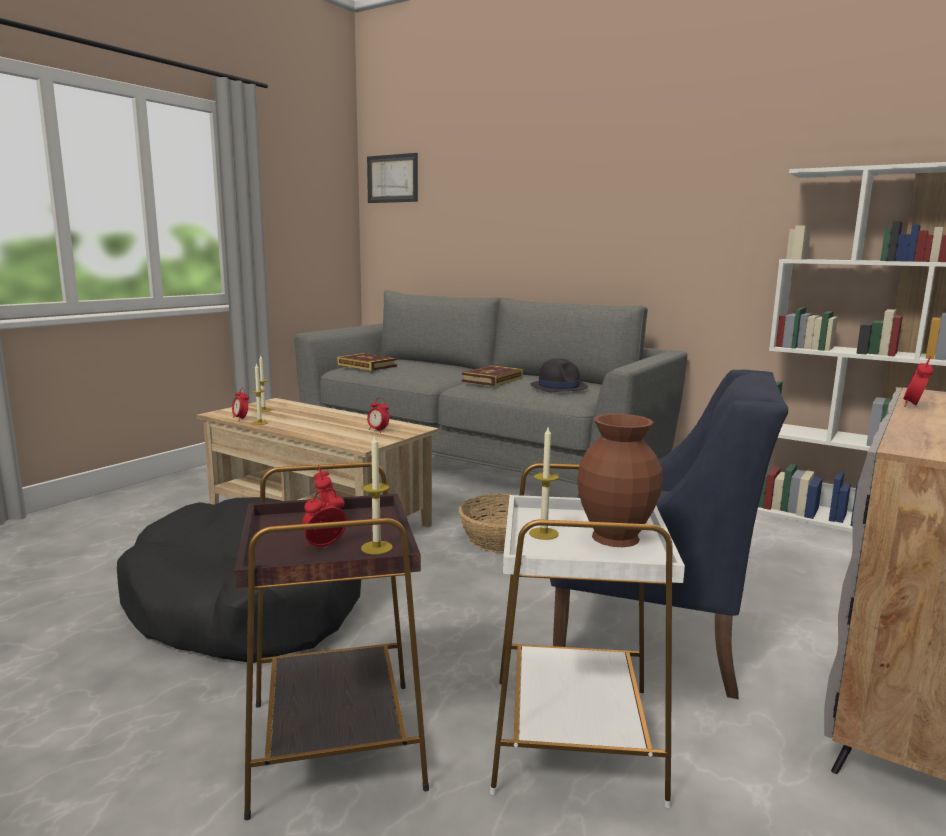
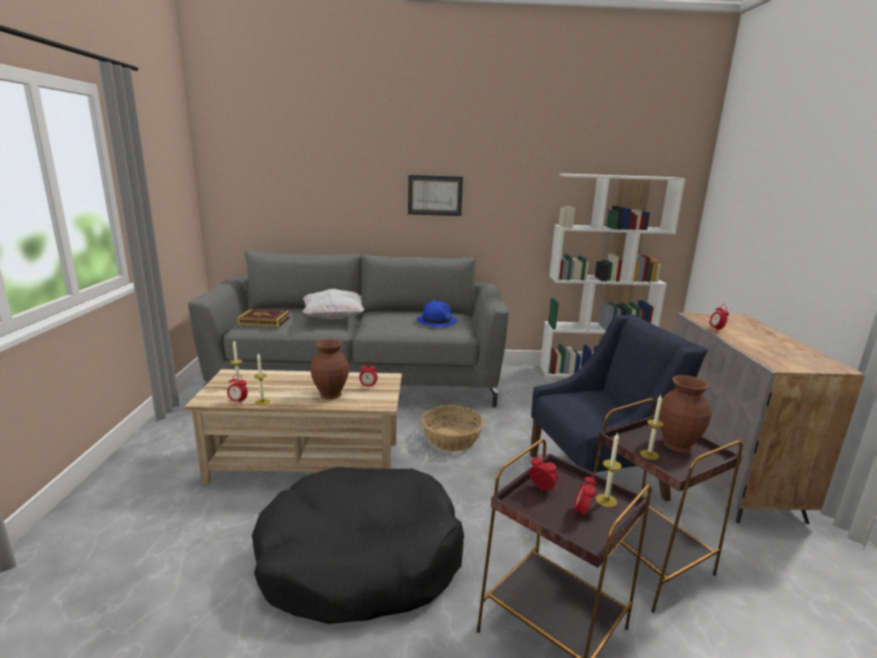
camera: 35 degrees left, 5 degrees up
picture [367,153,418,203] -> picture moved to [408,175,463,216]
book [461,365,523,386] -> none
white side table [490,463,685,808] -> brown side table [593,398,743,613]
black hat [530,358,588,392] -> blue hat [417,301,457,327]
none -> white pillow [303,289,364,320]
none -> brown vase [311,339,349,400]

